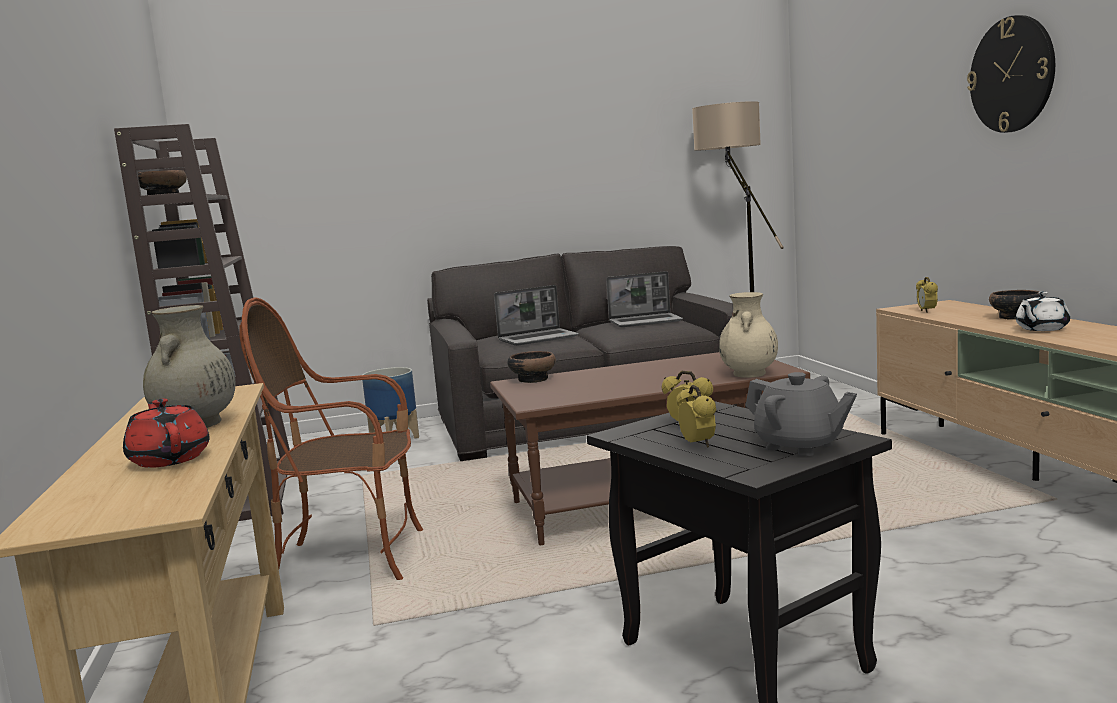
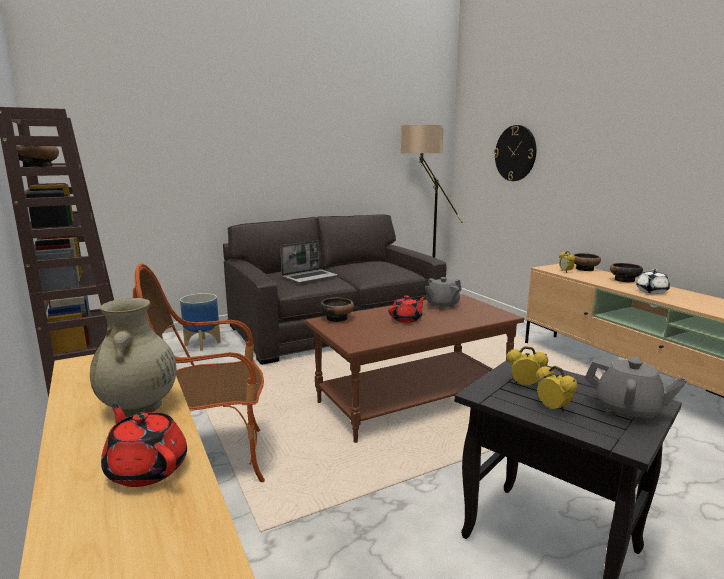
camera: 15 degrees left, 5 degrees up
laptop [606,271,683,327] -> none
beige vase [719,292,778,378] -> none
wall clock [967,15,1055,133] -> wall clock moved to [494,125,536,181]
none -> red teapot [388,295,426,323]
none -> grey teapot [425,277,462,310]
none -> bowl [574,253,601,271]

